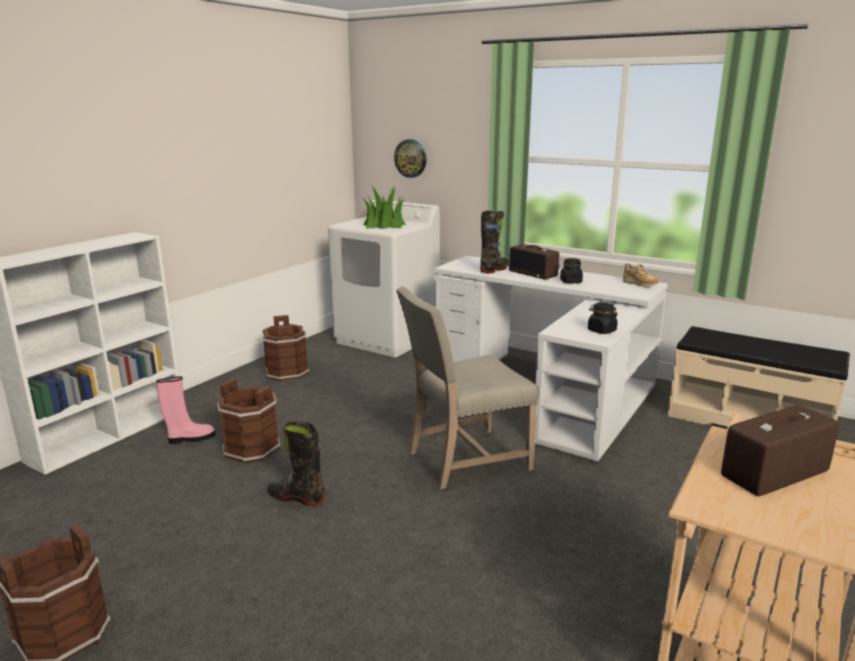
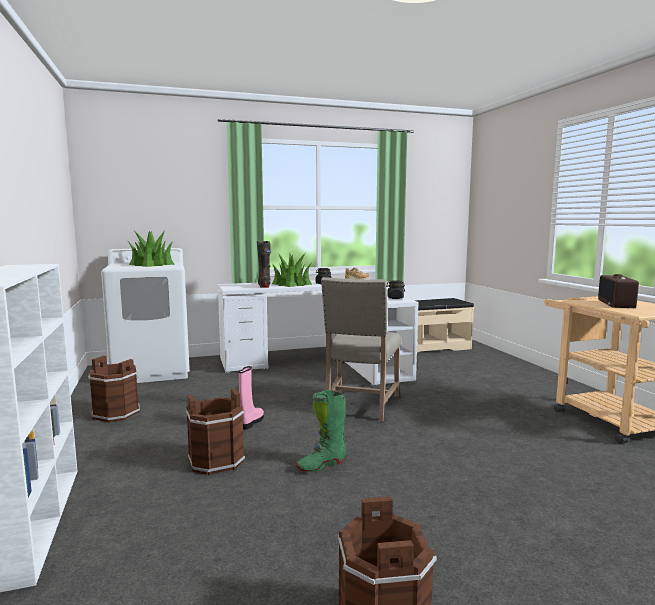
camera: 50 degrees left, 10 degrees down
pink boot [157,376,215,444] -> pink boot moved to [239,366,264,430]
black boot [268,421,325,506] -> green boot [296,390,346,472]
wall clock [394,139,427,178] -> none
radio [509,244,559,279] -> potted plant [272,253,312,287]

